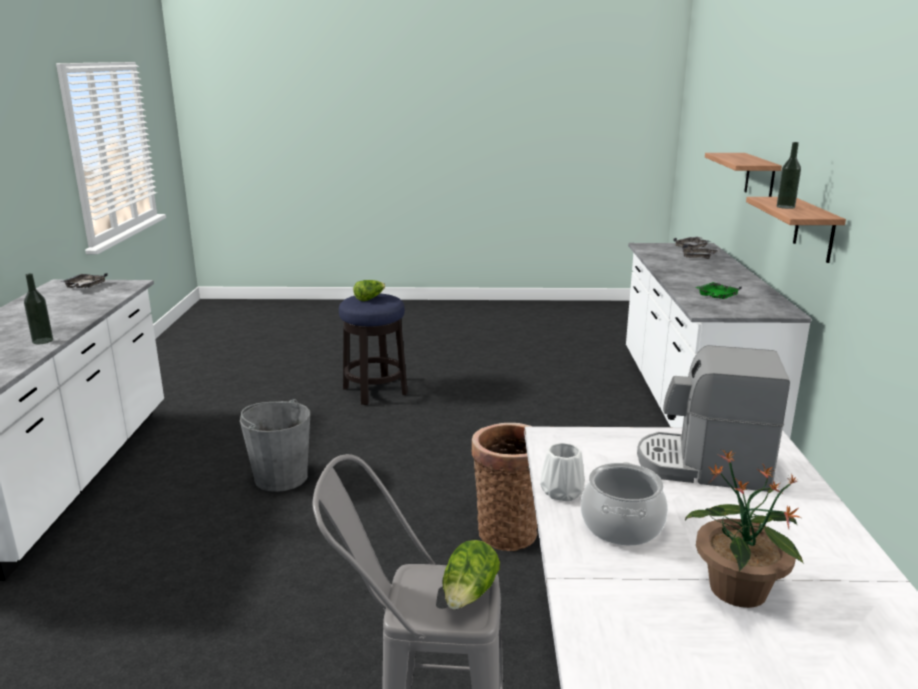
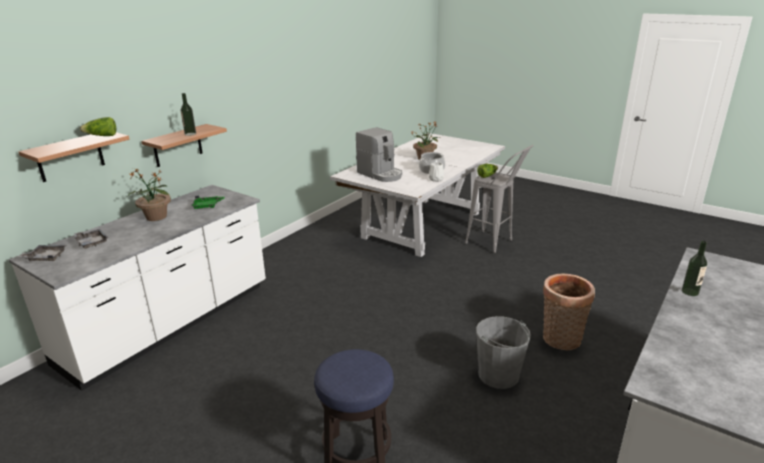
camera: 145 degrees left, 5 degrees up
grey tray [60,273,108,288] -> none
lettuce [353,280,385,301] -> lettuce moved to [80,117,116,136]
basket [472,423,538,551] -> basket moved to [543,273,595,351]
none -> potted plant [128,168,171,221]

